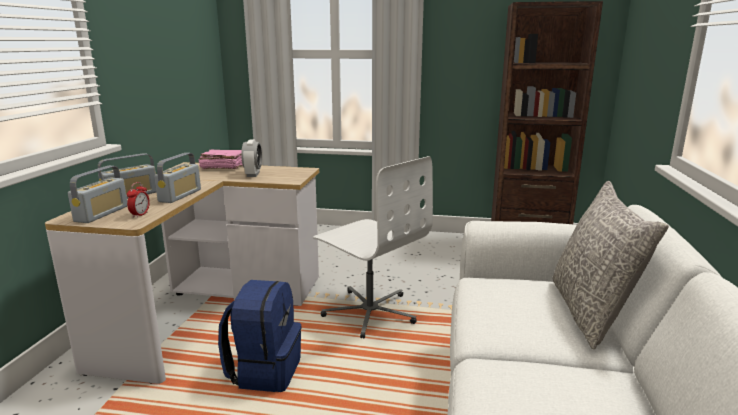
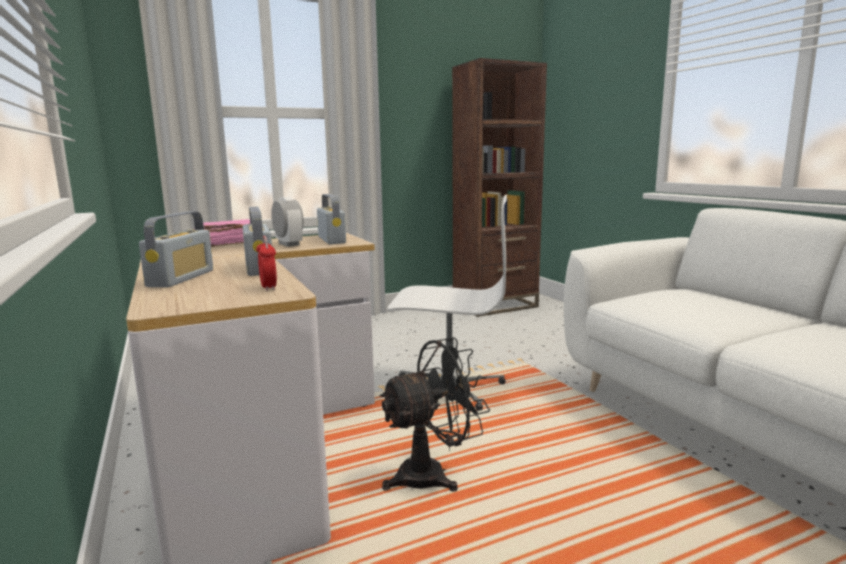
camera: 35 degrees left, 5 degrees down
radio [68,166,127,223] -> radio moved to [317,194,346,244]
blue backpack [218,280,301,392] -> black fan [380,337,490,492]
grey pillow [552,181,669,349] -> none

